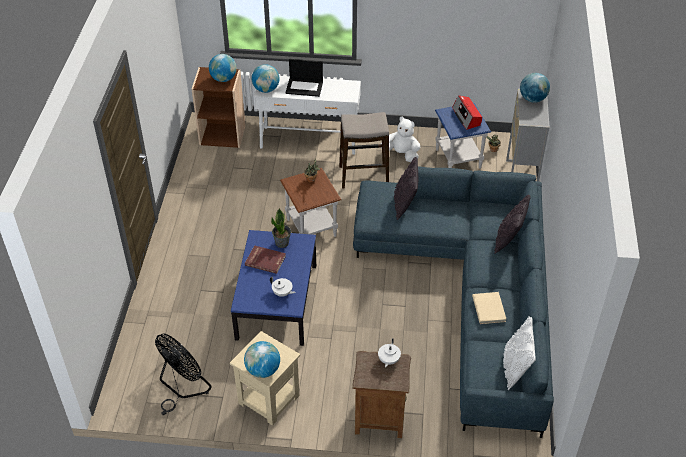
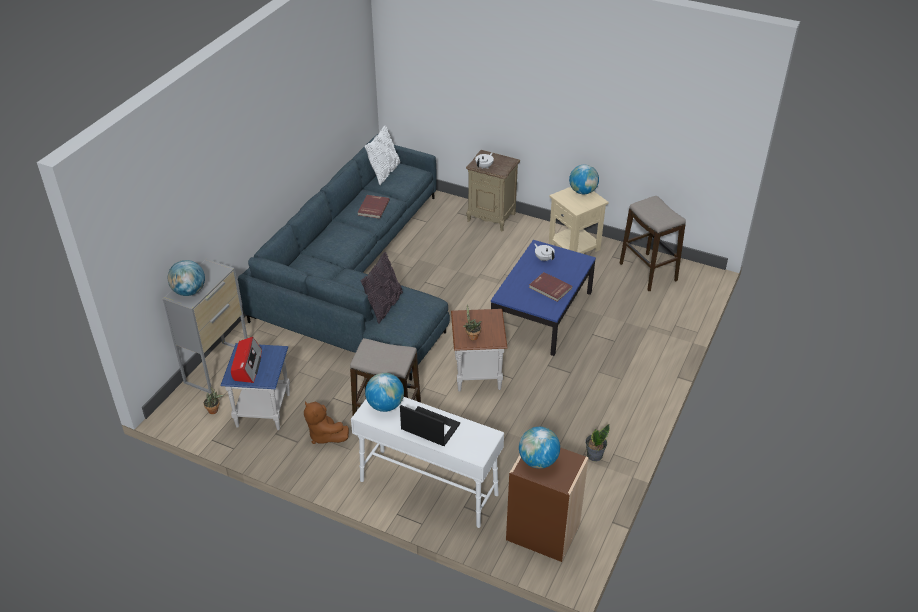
camera: 160 degrees left, 5 degrees down
black fan [155,334,211,415] -> stool [619,196,686,291]
globe [252,64,279,93] -> globe moved to [365,373,404,412]
potted plant [271,208,291,248] -> potted plant moved to [585,424,610,461]
white plush toy [380,117,421,162] -> brown plush toy [304,401,349,444]
beige book [472,292,506,324] -> red book [357,195,390,219]
black pillow [494,194,531,254] -> none

